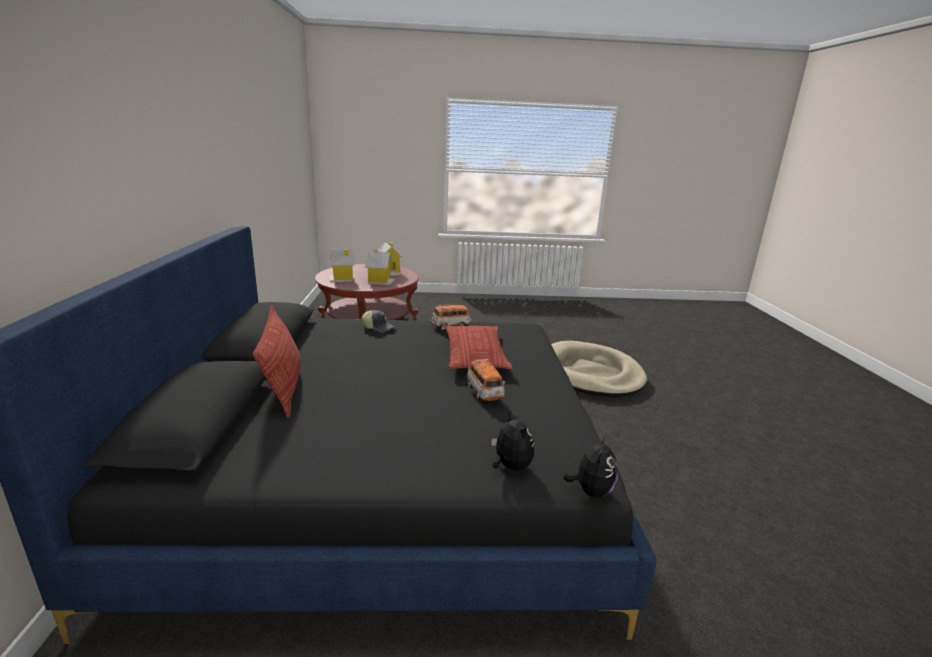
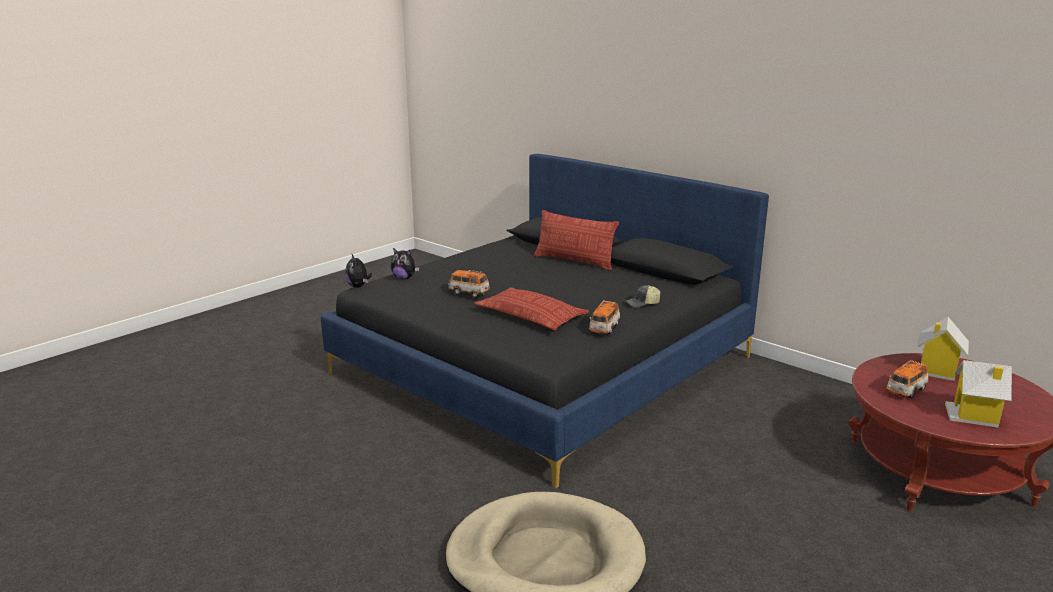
camera: 135 degrees right, 0 degrees up
toy house [365,250,395,285] -> toy car [886,360,928,398]

